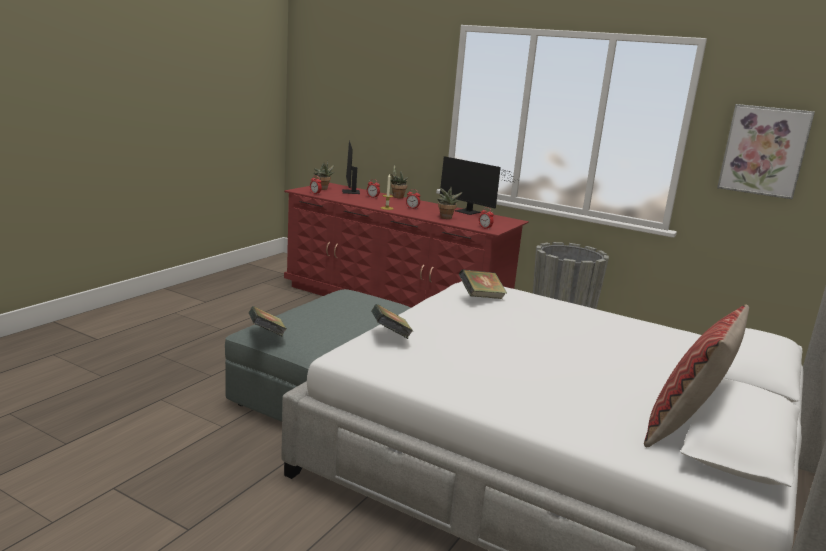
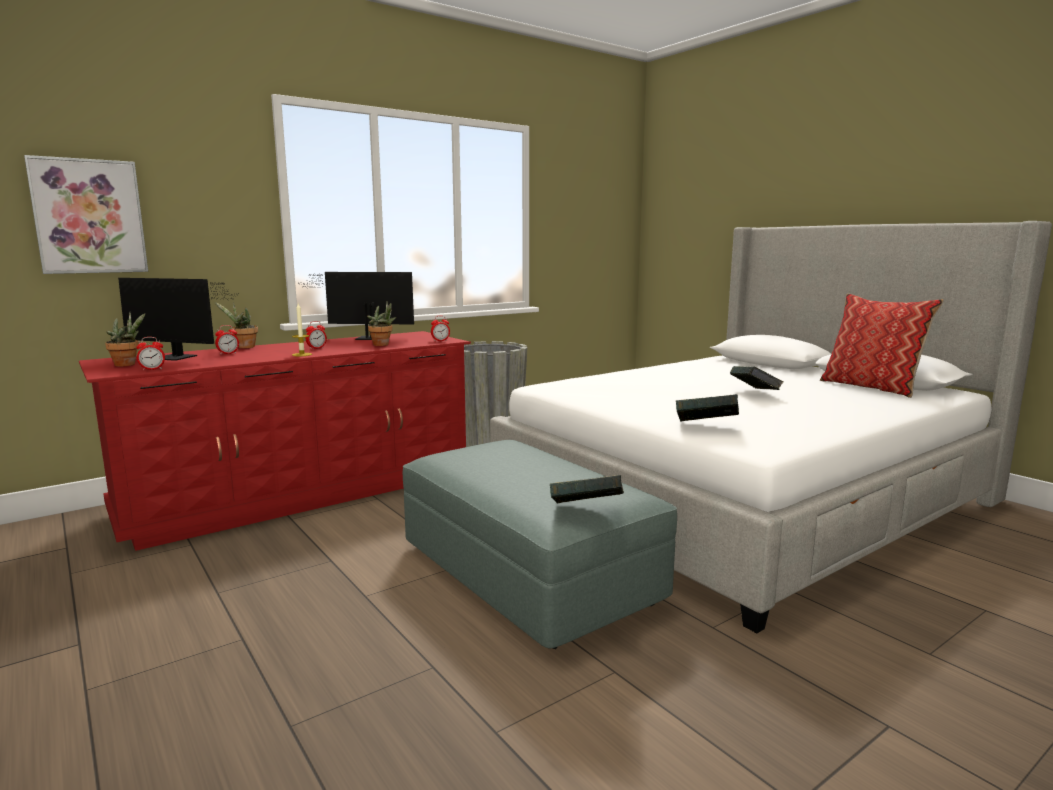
camera: 65 degrees left, 5 degrees down
monitor [439,156,518,215] -> monitor turned 150 degrees counterclockwise [298,272,414,340]
book [459,269,507,299] -> book moved to [730,366,783,390]
picture [717,104,815,199] -> picture moved to [24,155,148,274]

